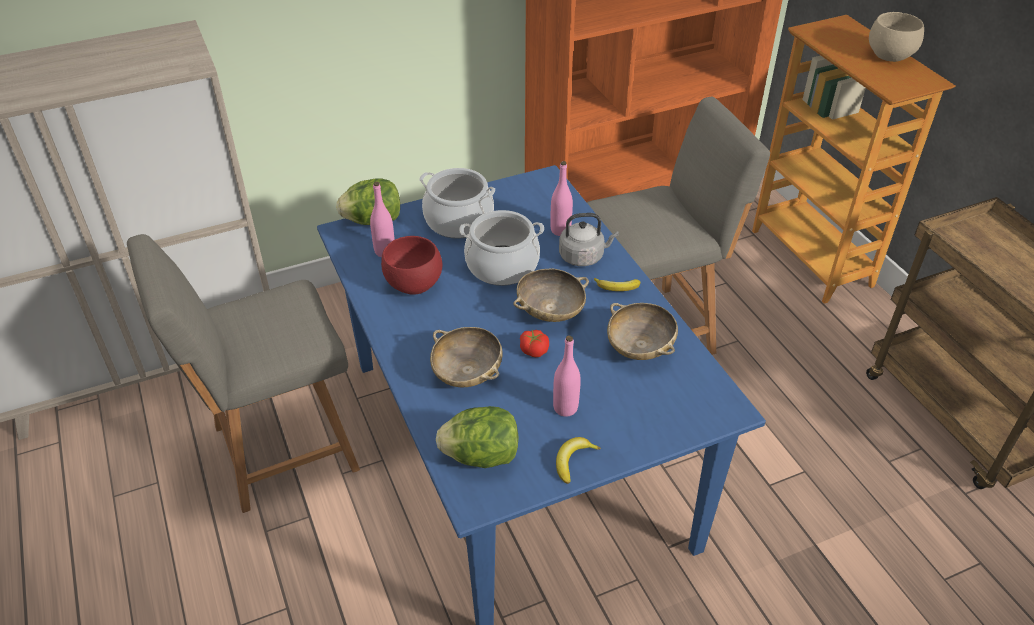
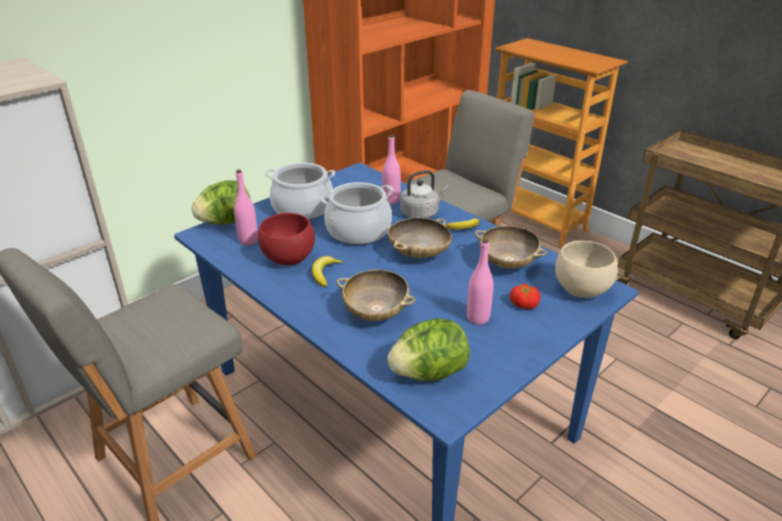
camera: 20 degrees left, 10 degrees down
tomato [520,330,549,357] -> tomato moved to [510,284,541,309]
banana [556,437,601,484] -> banana moved to [312,256,344,287]
beige bowl [869,12,924,62] -> beige bowl moved to [555,241,618,298]

